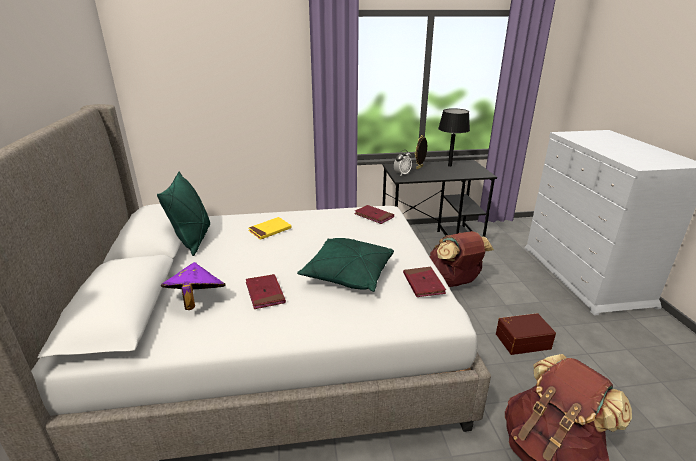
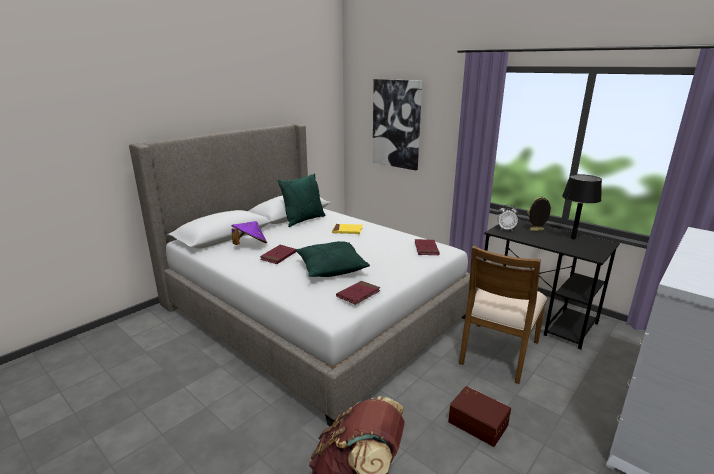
camera: 50 degrees right, 5 degrees down
brown backpack [429,231,494,287] -> brown chair [459,246,547,384]
none -> picture [372,79,422,170]

